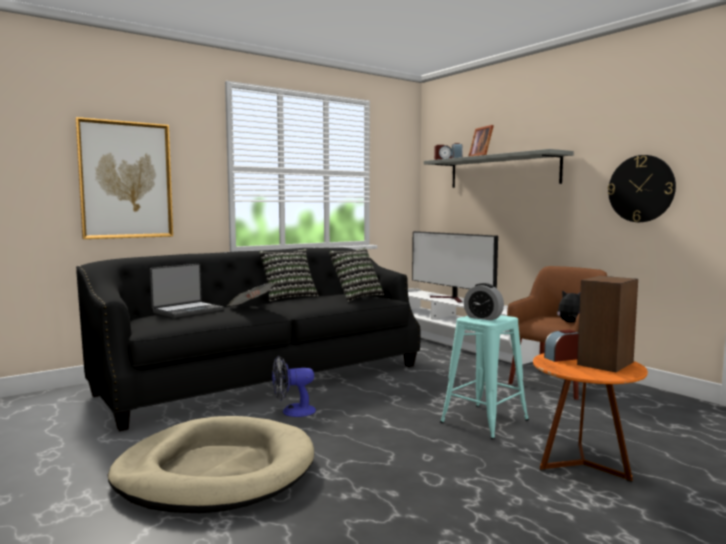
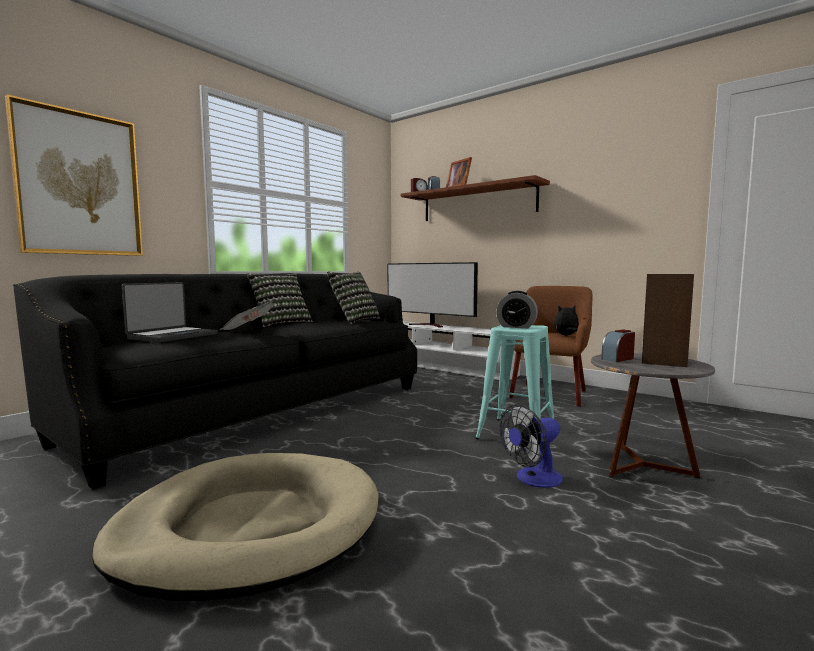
camera: 15 degrees left, 0 degrees up
fan [272,356,316,417] -> fan moved to [499,404,563,488]
grey shelf [424,149,574,188] -> brown shelf [401,175,550,221]
orange side table [533,353,648,482] -> grey side table [591,353,715,479]
wall clock [608,155,676,222] -> none

